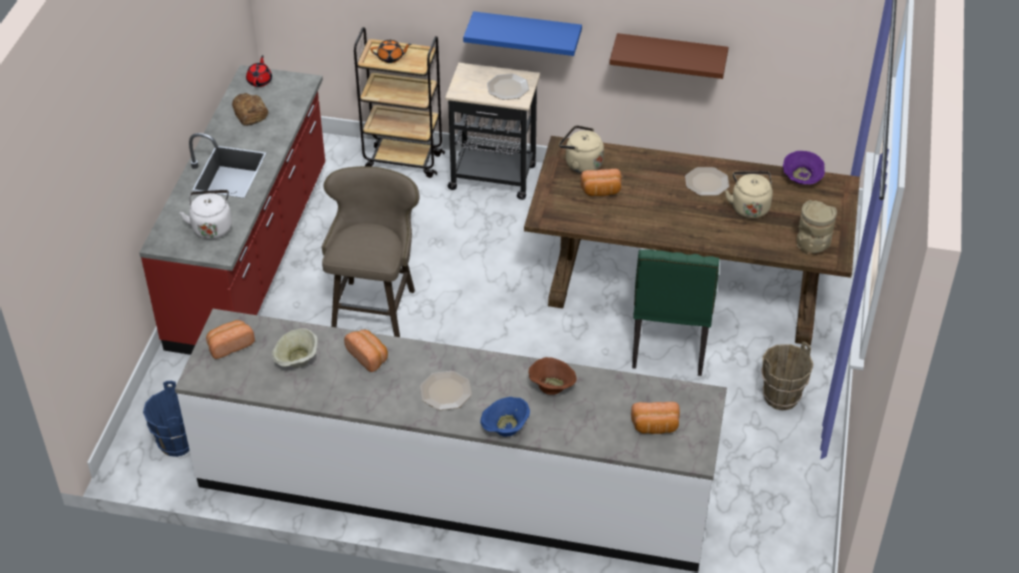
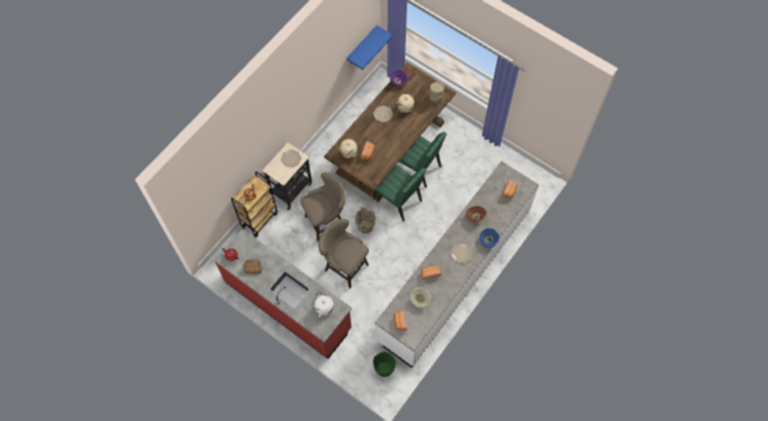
camera: 65 degrees left, 20 degrees up
blue bucket [143,381,190,457] -> green bucket [373,352,396,377]
blue shelf [463,11,582,56] -> blue shelf moved to [346,25,393,70]
brown shelf [610,33,729,79] -> none
brown bucket [761,341,813,411] -> brown bucket moved to [355,207,376,234]
none -> beige stool [300,172,346,241]
none -> green chair [372,165,426,221]

